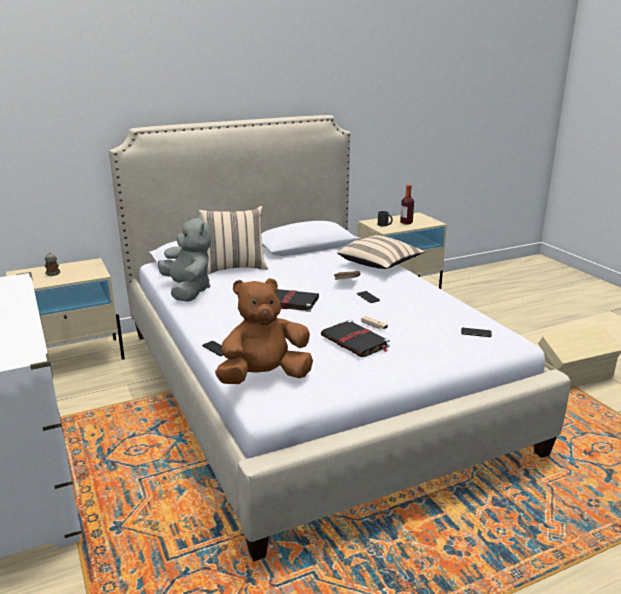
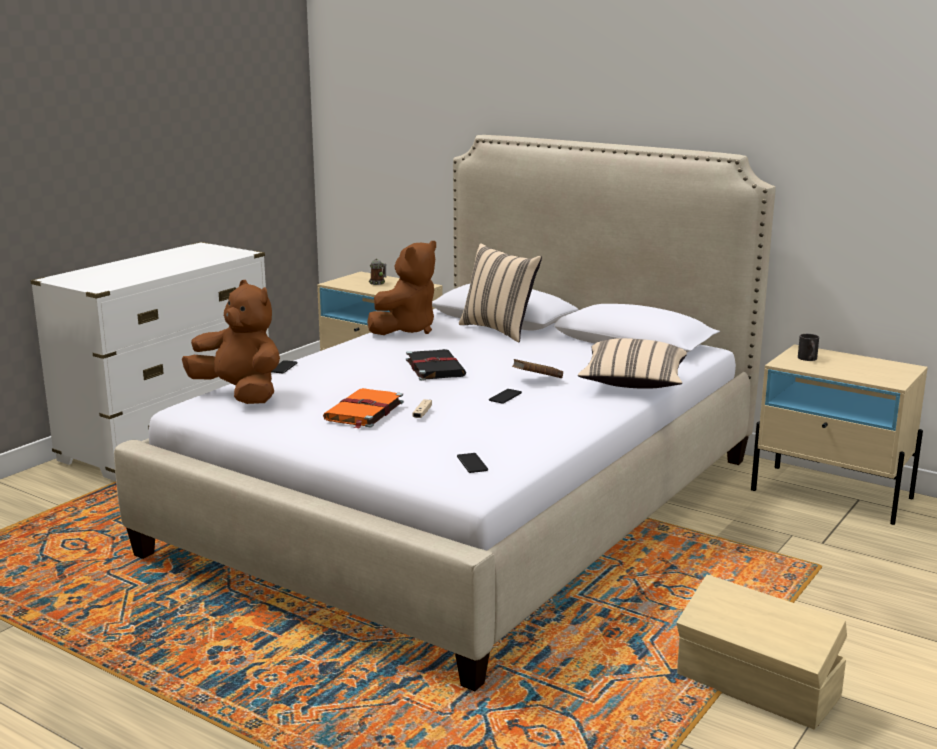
camera: 60 degrees right, 5 degrees down
grey plush toy [158,215,211,302] -> brown plush toy [367,241,436,335]
black book [321,320,390,357] -> orange book [323,388,404,429]
bottle [400,185,414,225] -> none

